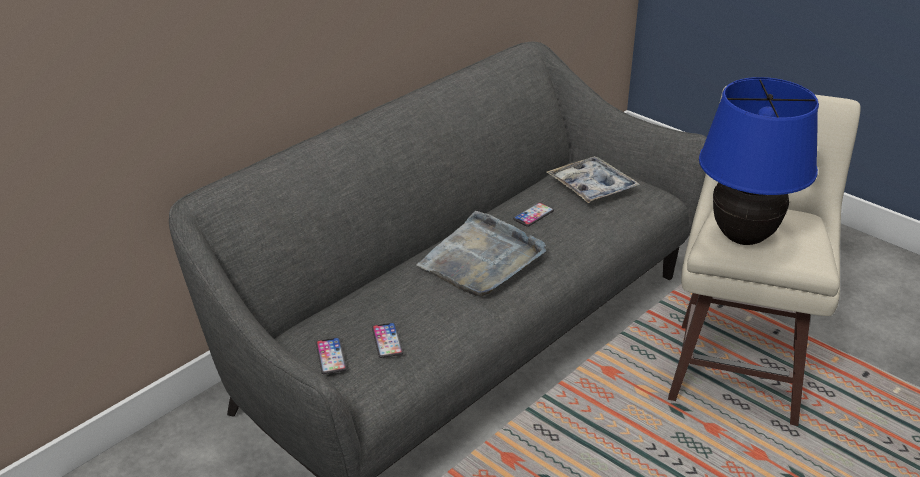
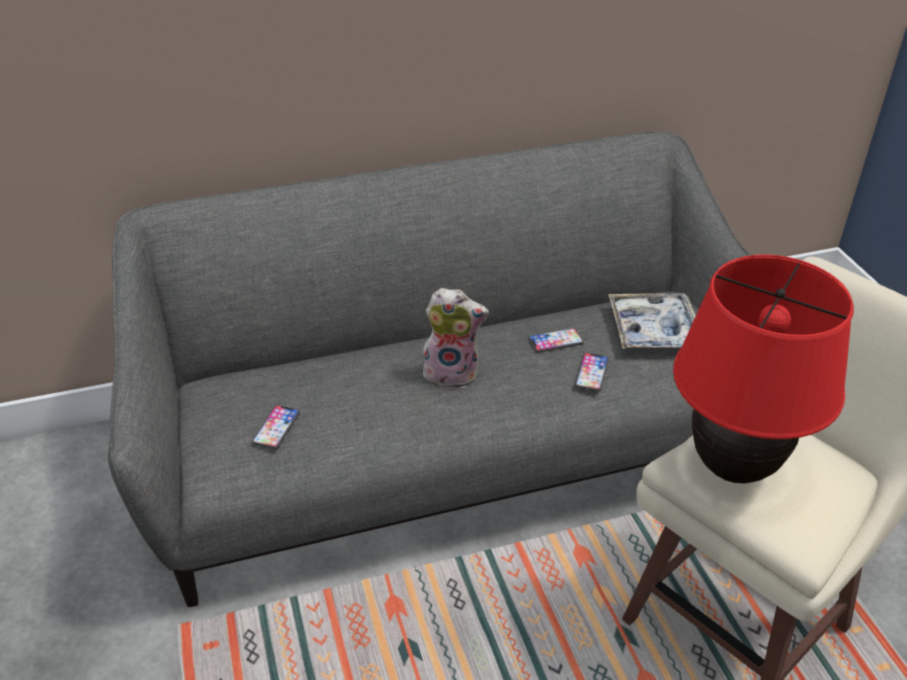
camera: 30 degrees right, 5 degrees up
phone [316,337,347,374] -> phone moved to [575,353,609,391]
grey tray [416,211,546,297] -> plush toy [423,288,489,389]
blue table lamp [699,77,819,245] -> red table lamp [673,255,854,483]

